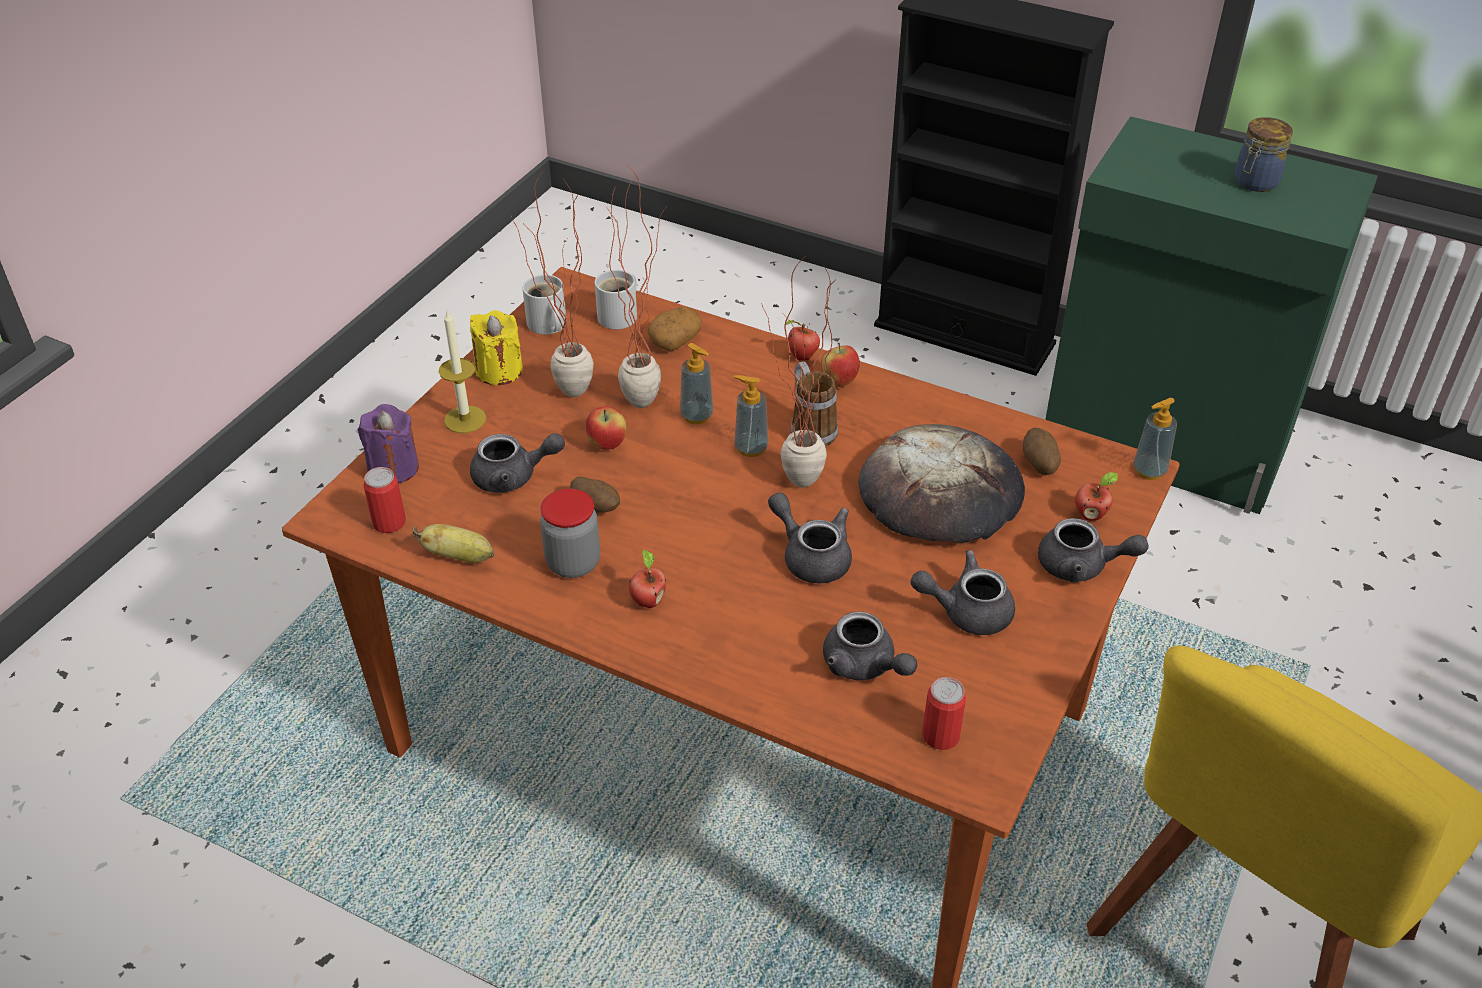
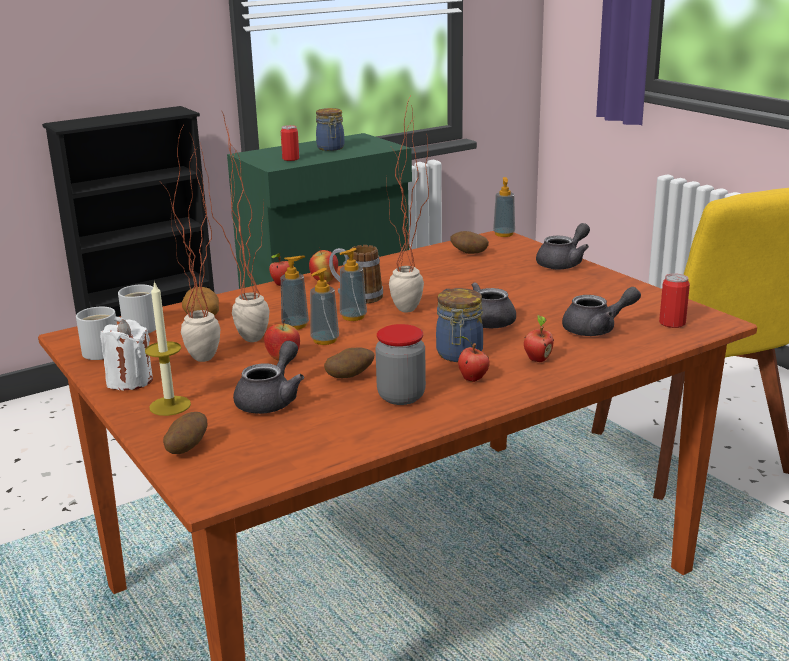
camera: 60 degrees left, 20 degrees down
purple candle [358,404,419,484] -> potato [163,412,207,454]
can [363,467,406,533] -> can moved to [281,125,299,161]
banana [412,524,494,563] -> none
yellow candle [470,310,523,385] -> white candle [100,319,153,391]
bread [858,424,1025,543] -> none
grey teapot [910,550,1015,635] -> none
apple [1075,472,1118,521] -> apple moved to [524,315,554,362]
none -> soap dispenser [310,268,339,345]
none -> jar [436,288,483,362]

